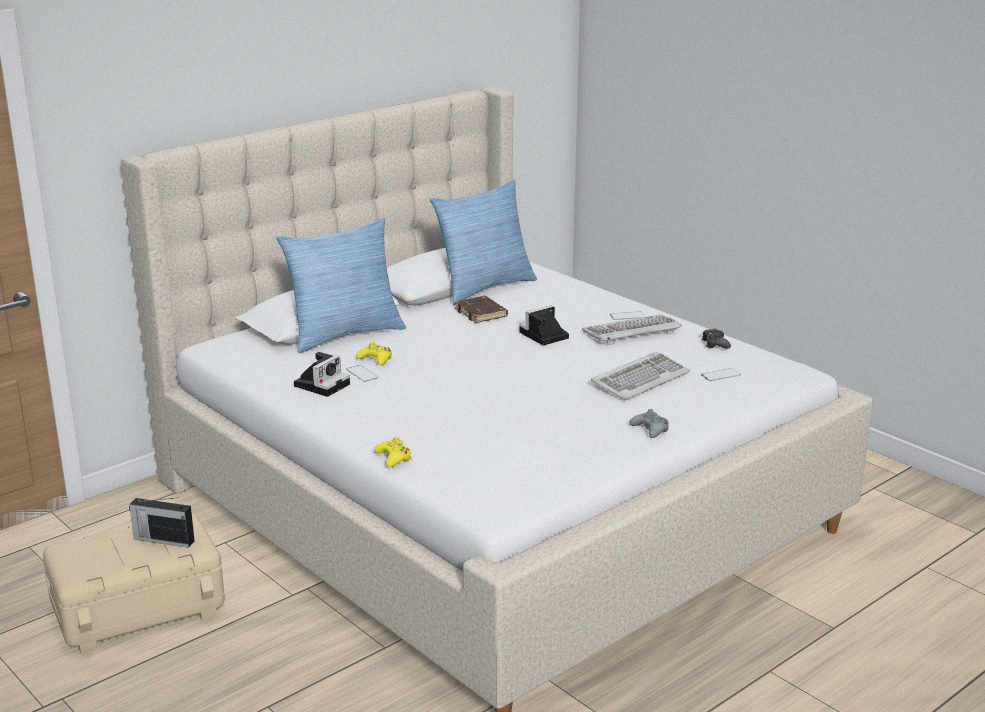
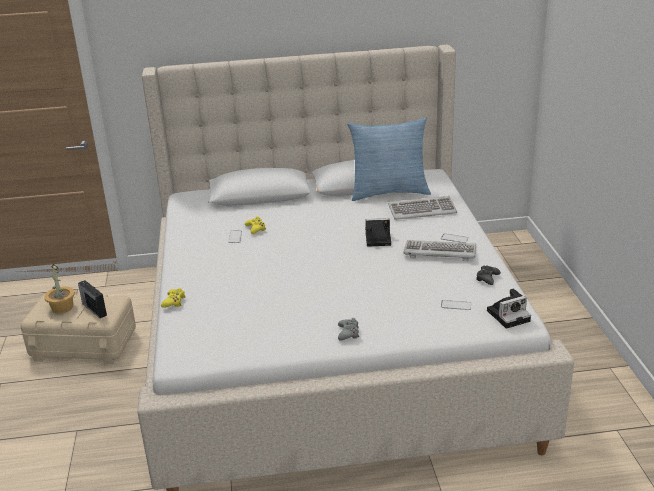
camera: 35 degrees right, 5 degrees up
pillow [276,218,406,353] -> none
camera [294,352,350,397] -> camera moved to [487,289,531,329]
brown book [455,296,508,323] -> none
keyboard [591,351,690,400] -> keyboard moved to [388,196,457,220]
none -> potted plant [44,264,75,314]

